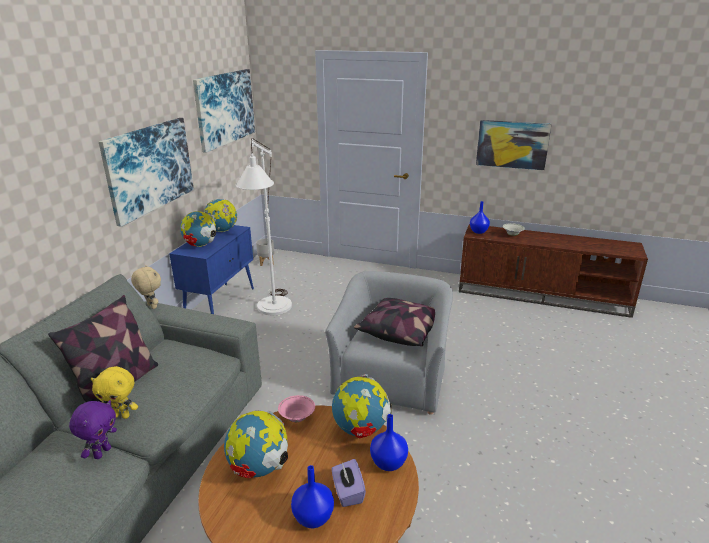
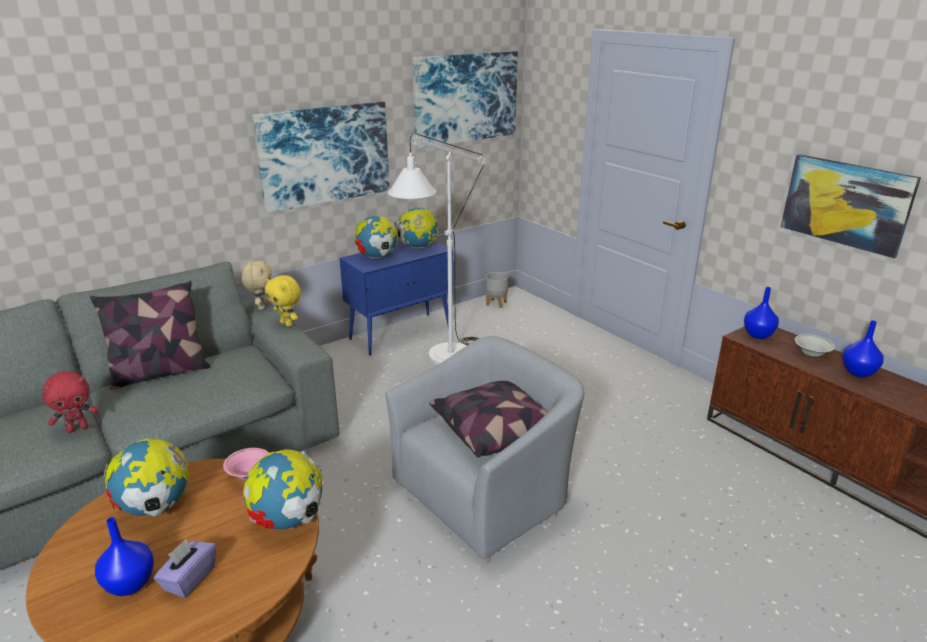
camera: 35 degrees right, 0 degrees up
purple plush toy [69,400,117,459] -> red plush toy [42,371,99,433]
yellow plush toy [91,366,138,419] -> yellow plush toy moved to [265,275,301,327]
blue vase [370,414,408,471] -> blue vase moved to [842,320,884,377]

